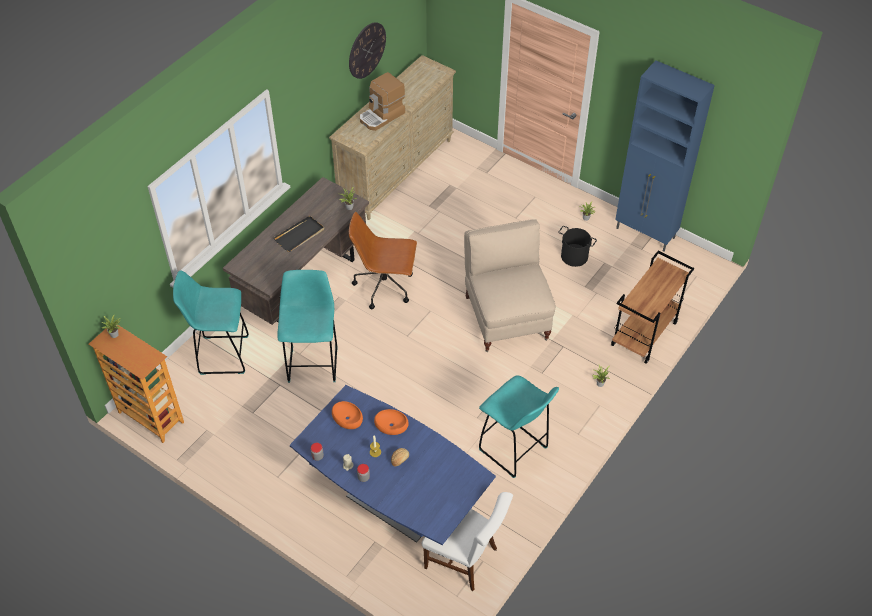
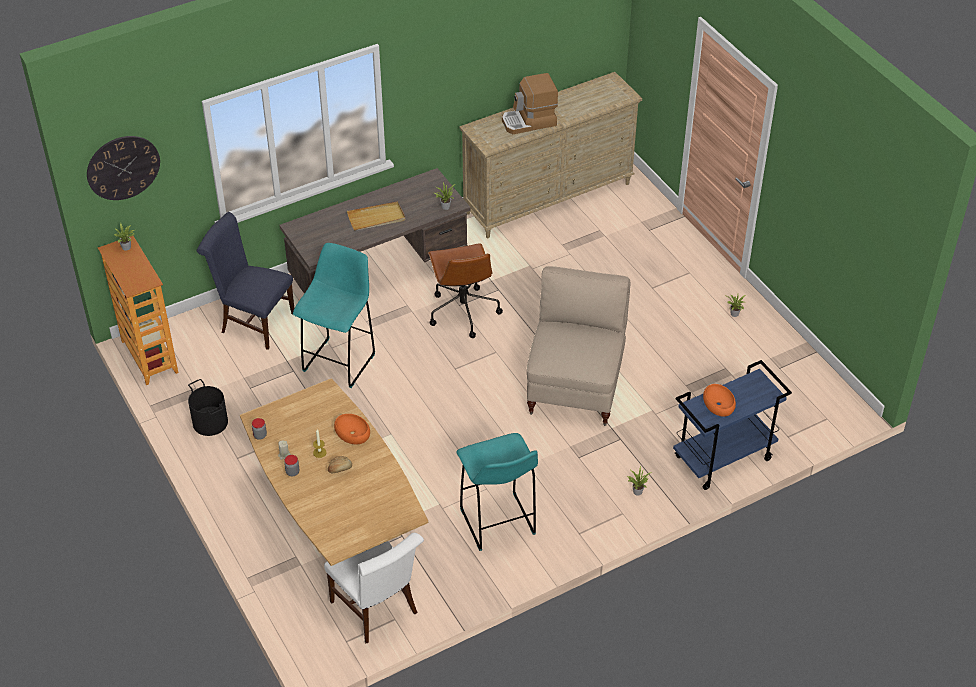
camera: 25 degrees right, 5 degrees down
turquoise stool [173,270,249,375] -> blue chair [197,212,294,350]
black tray [273,216,324,252] -> beige tray [347,201,405,231]
blue dining table [290,385,496,545] -> brown dining table [240,378,428,566]
orange bowl [332,401,363,429] -> orange bowl moved to [703,384,736,417]
wall clock [349,22,386,79] -> wall clock moved to [87,136,160,200]
brown office chair [349,212,417,309] -> brown office chair turned 135 degrees counterclockwise [428,243,503,338]
black bucket [558,226,597,267] -> black bucket moved to [188,379,228,436]
brown cart [611,251,694,364] -> blue cart [673,360,792,490]
blue cabinet [615,60,715,252] -> none

